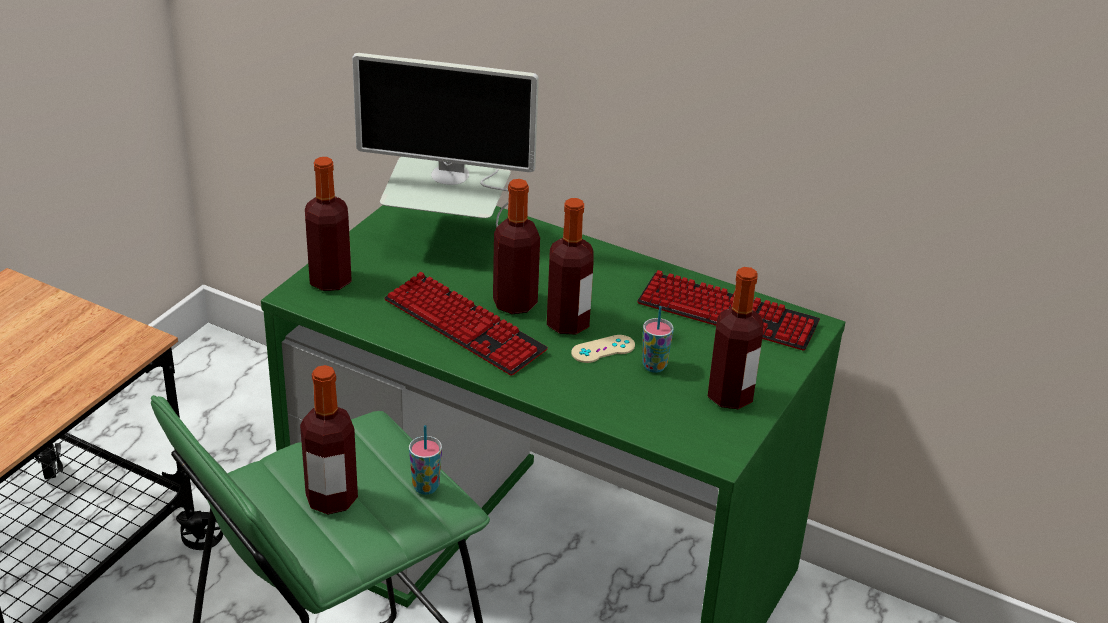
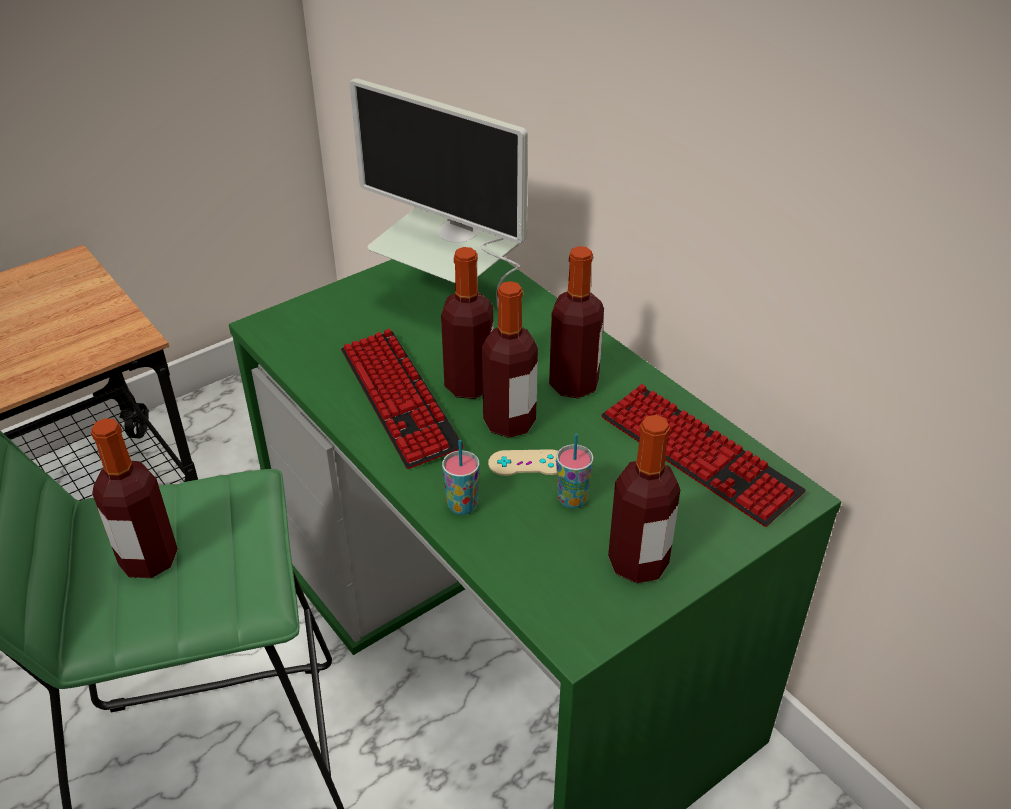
camera: 25 degrees right, 5 degrees up
bottle [305,157,352,291] -> bottle moved to [549,246,604,399]
cup [409,425,442,495] -> cup moved to [442,440,479,515]

